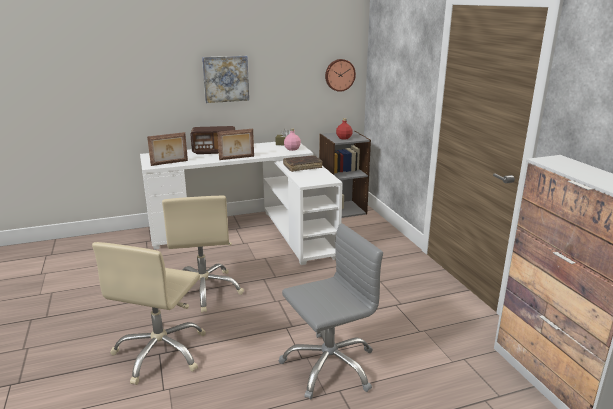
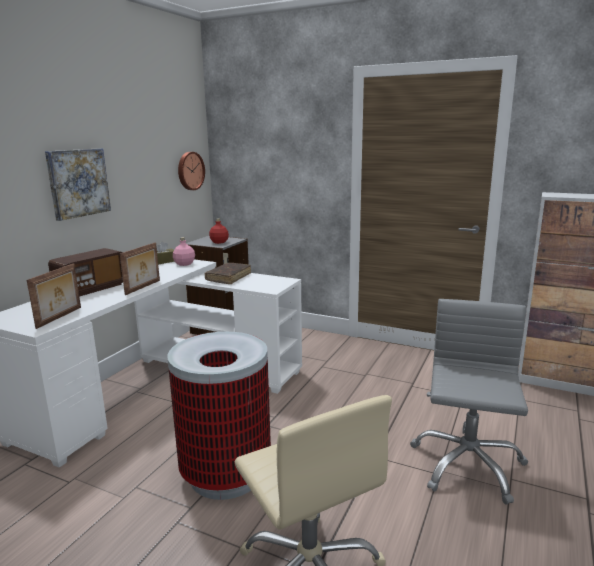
camera: 45 degrees left, 5 degrees down
beige office chair [162,196,244,313] -> trash can [167,332,271,500]

